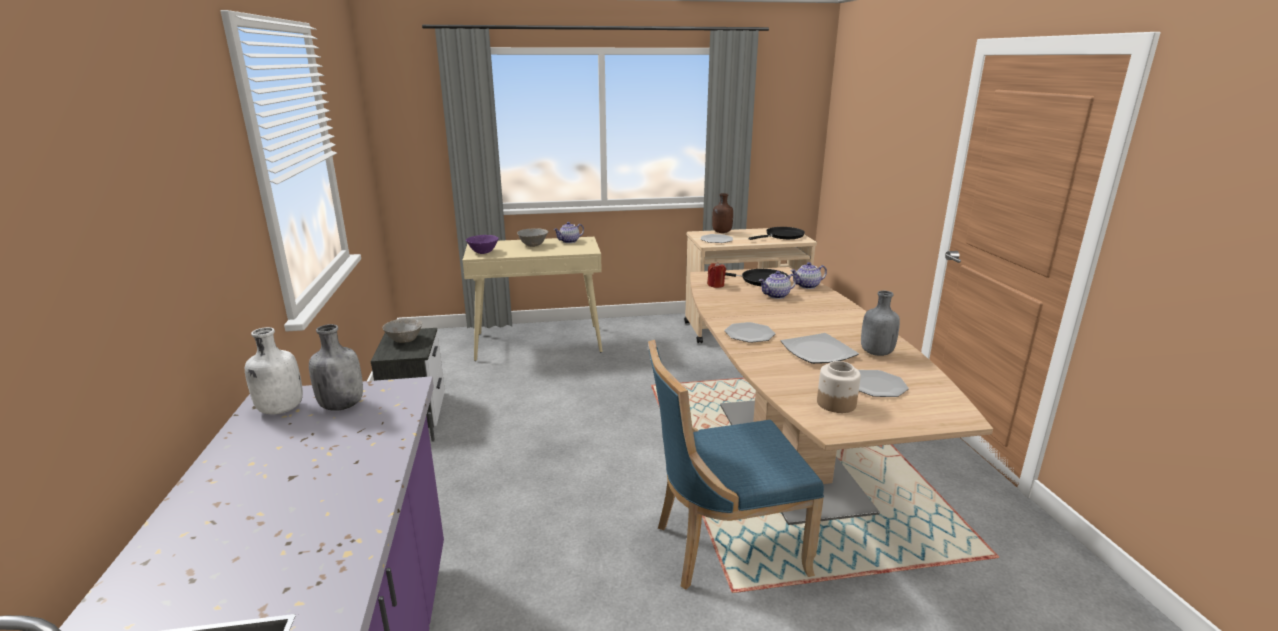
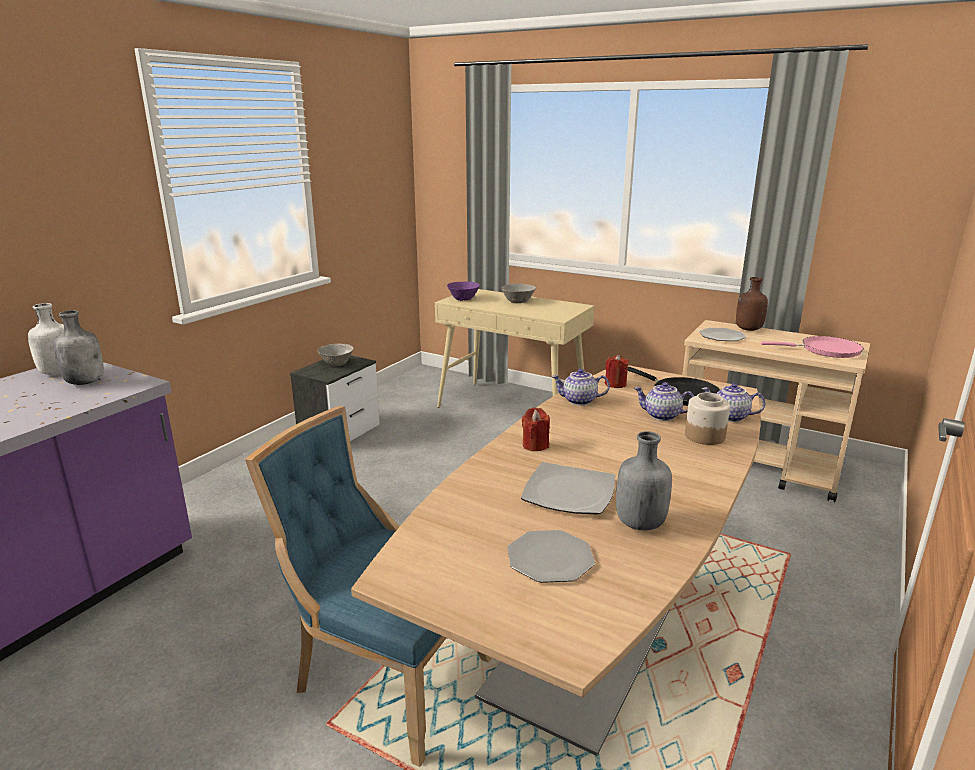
camera: 40 degrees right, 0 degrees up
teapot [553,222,584,243] -> teapot moved to [552,369,610,406]
plate [724,322,775,343] -> red candle [522,407,550,451]
black frying pan [749,227,805,240] -> pink frying pan [761,336,864,358]
jar [817,361,861,413] -> jar moved to [685,392,730,445]

